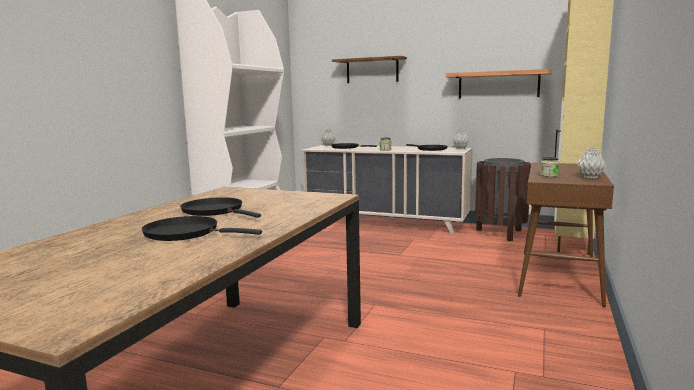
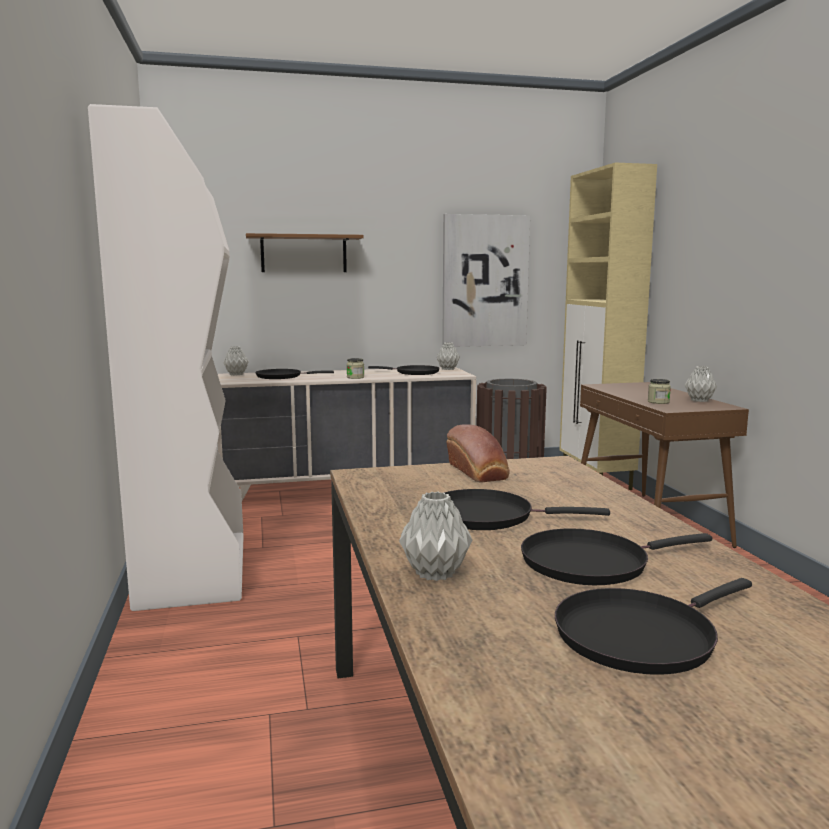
camera: 35 degrees left, 0 degrees up
shelf [446,69,552,99] -> picture [442,214,530,347]
none -> grey vase [399,492,472,581]
none -> bread [446,424,509,483]
none -> black frying pan [555,578,752,675]

